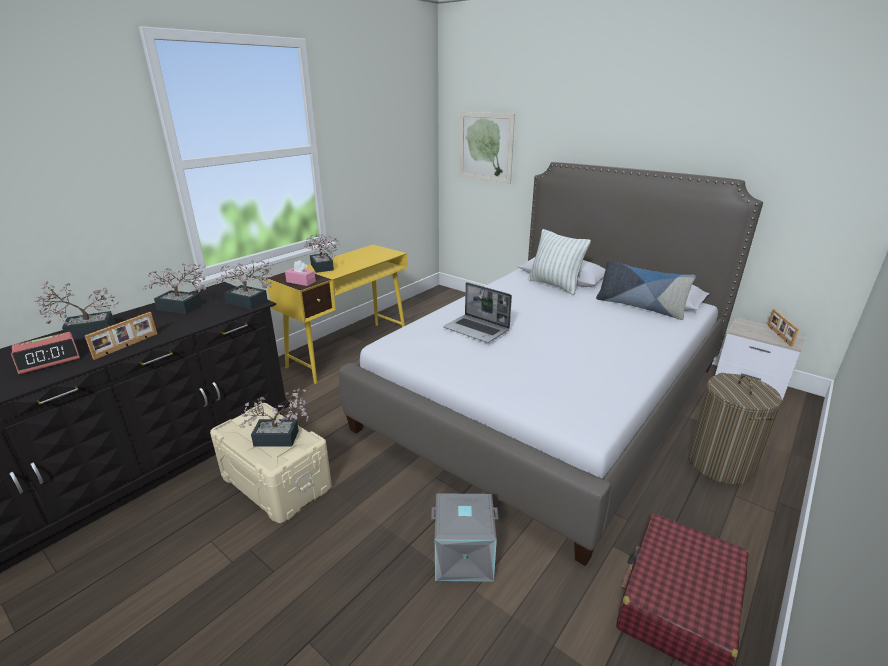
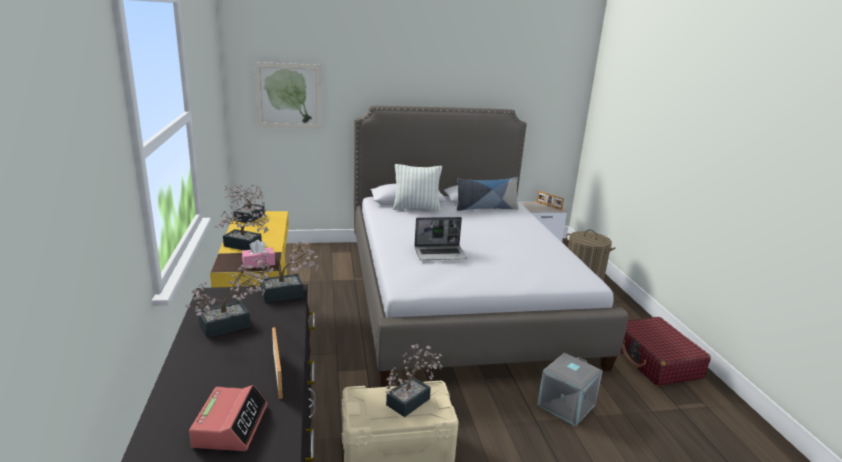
camera: 50 degrees left, 5 degrees down
potted plant [34,281,118,339] -> potted plant moved to [224,185,265,223]

